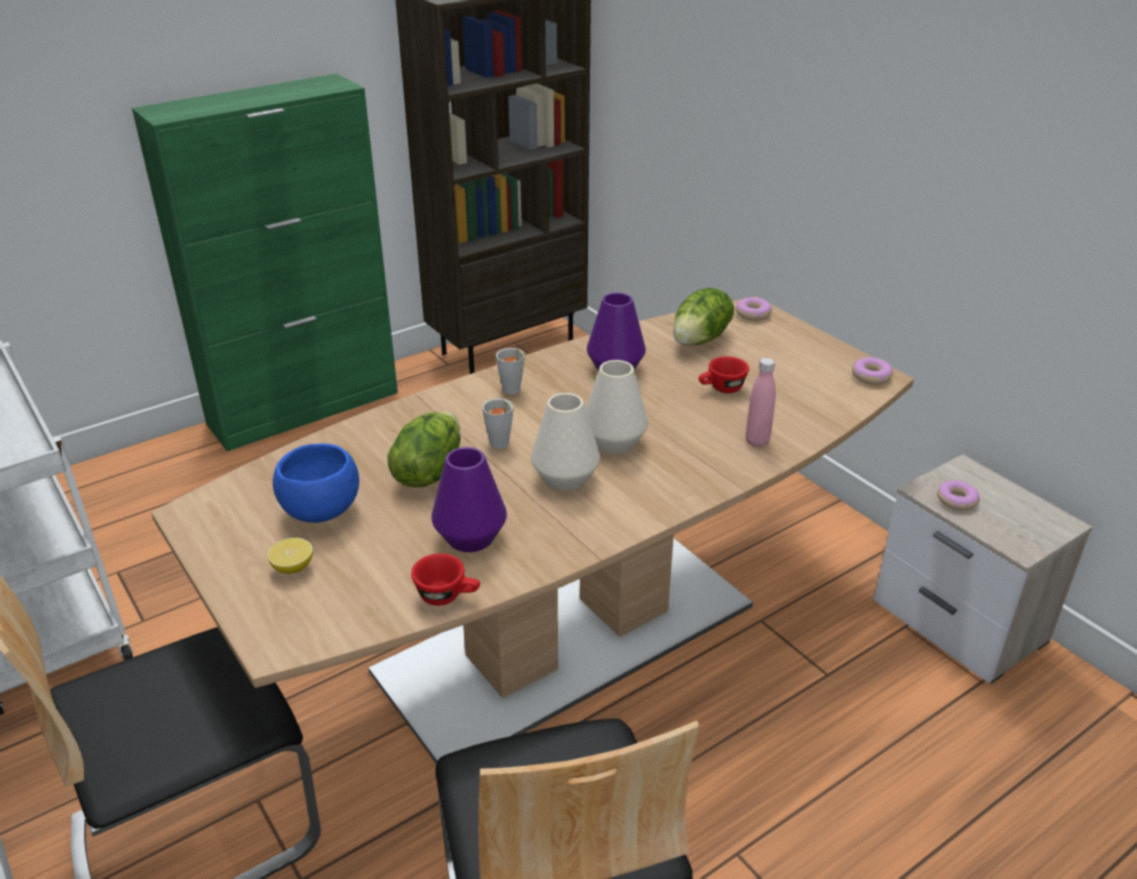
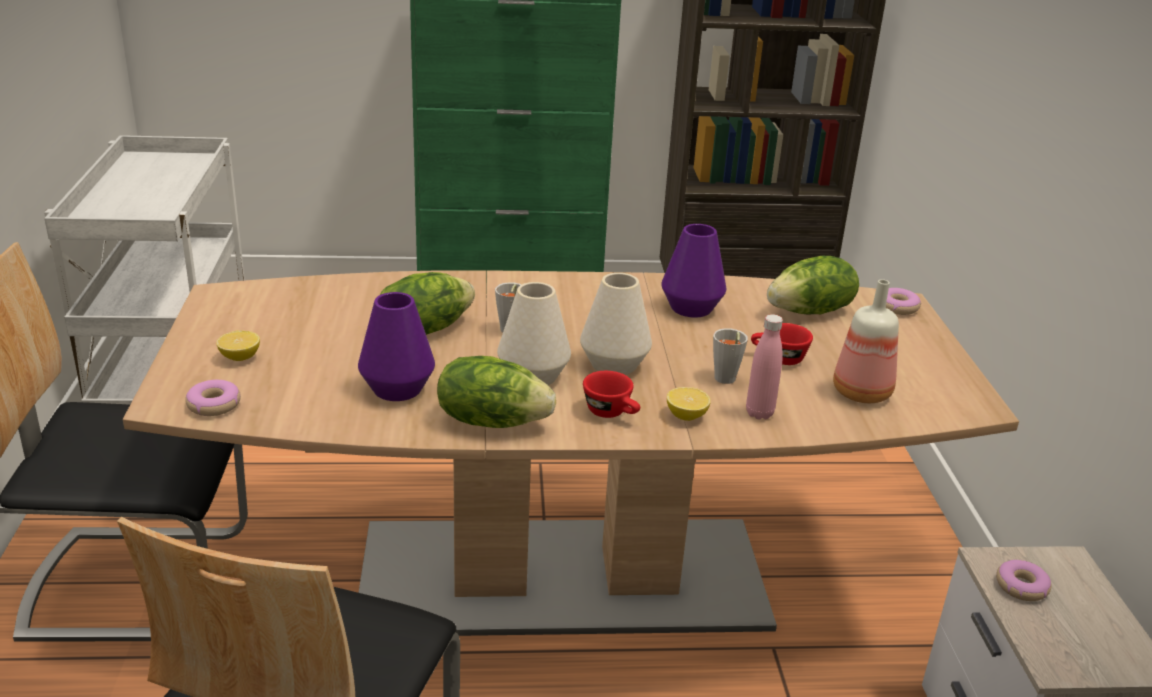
camera: 30 degrees right, 5 degrees down
blue bowl [273,443,359,523] -> none
red cup [411,553,480,606] -> red cup moved to [583,371,640,418]
grey cup [496,348,525,395] -> grey cup moved to [713,328,748,384]
donut [852,357,893,385] -> donut moved to [185,380,241,416]
none -> lettuce [437,356,556,428]
none -> lemon [667,387,711,421]
none -> bottle [833,279,899,403]

